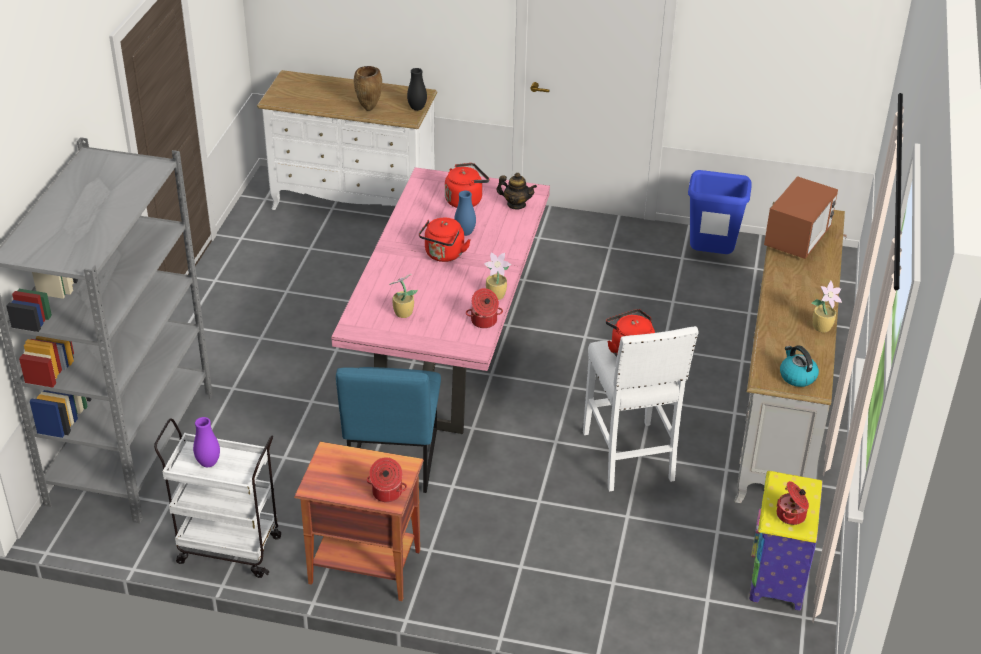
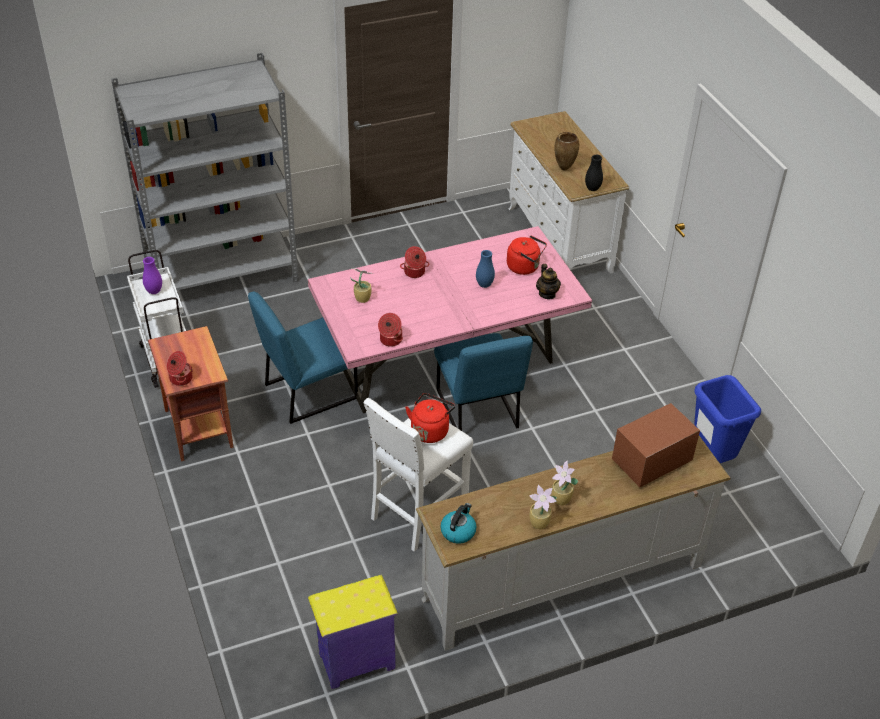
camera: 55 degrees right, 5 degrees up
red kettle [419,218,471,262] -> none
potted plant [484,252,511,300] -> potted plant moved to [552,460,578,505]
microwave [764,176,838,259] -> microwave turned 150 degrees clockwise [612,403,700,487]
cooking pot [776,481,809,525] -> cooking pot moved to [400,246,430,278]
none -> blue chair [434,333,533,431]

